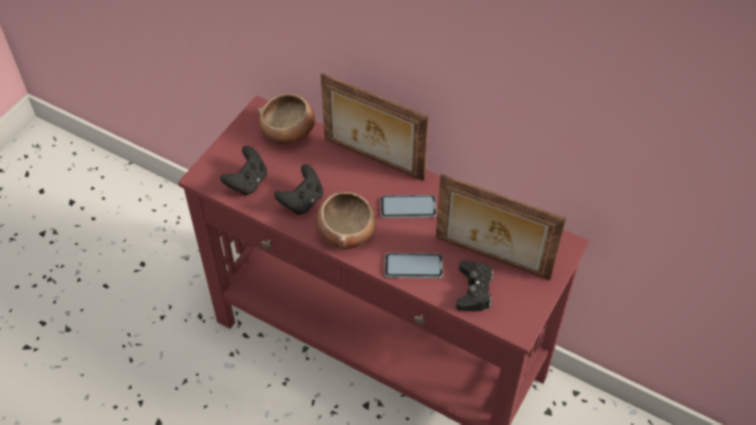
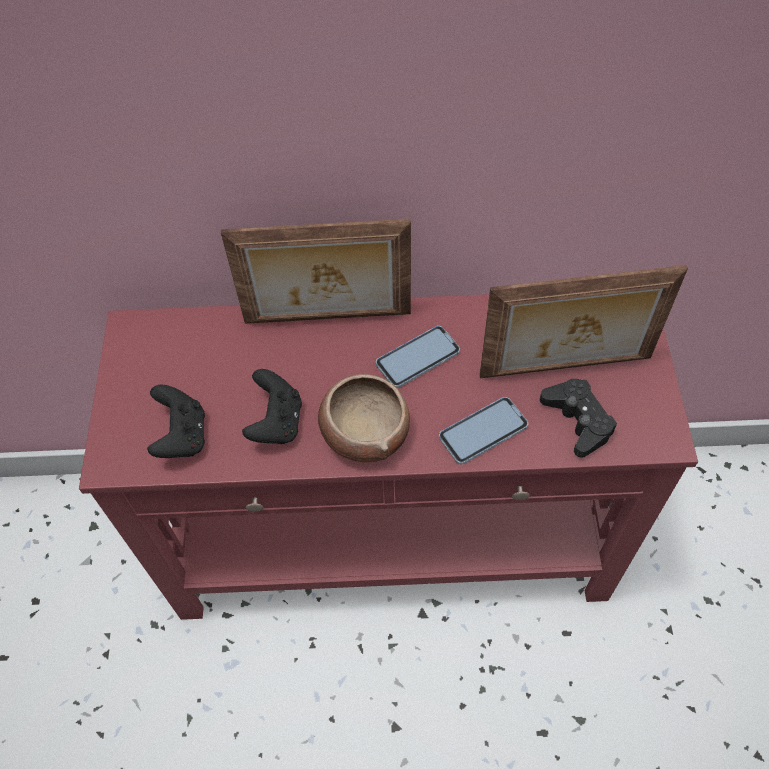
camera: 30 degrees left, 5 degrees up
bowl [258,94,315,145] -> none

